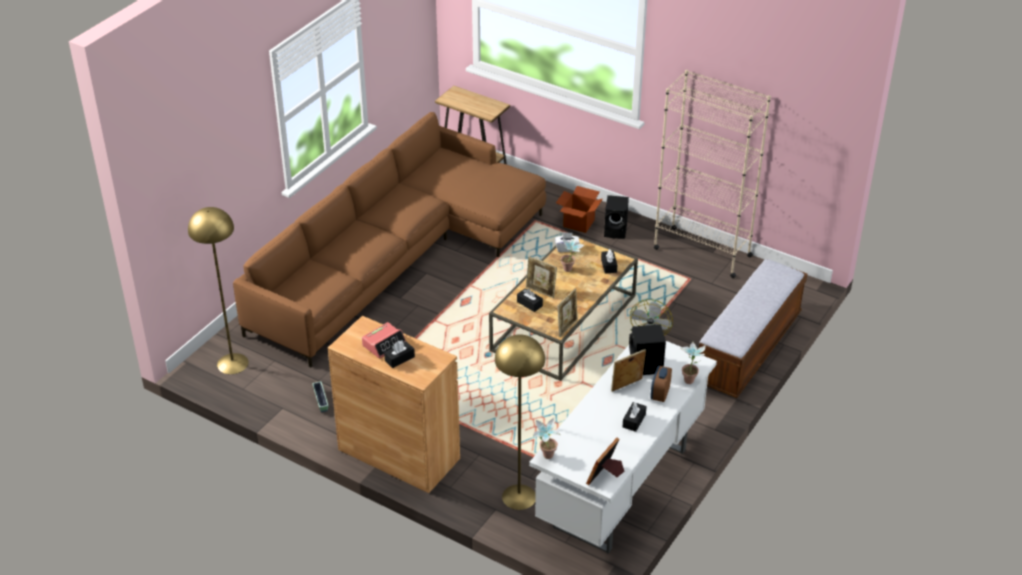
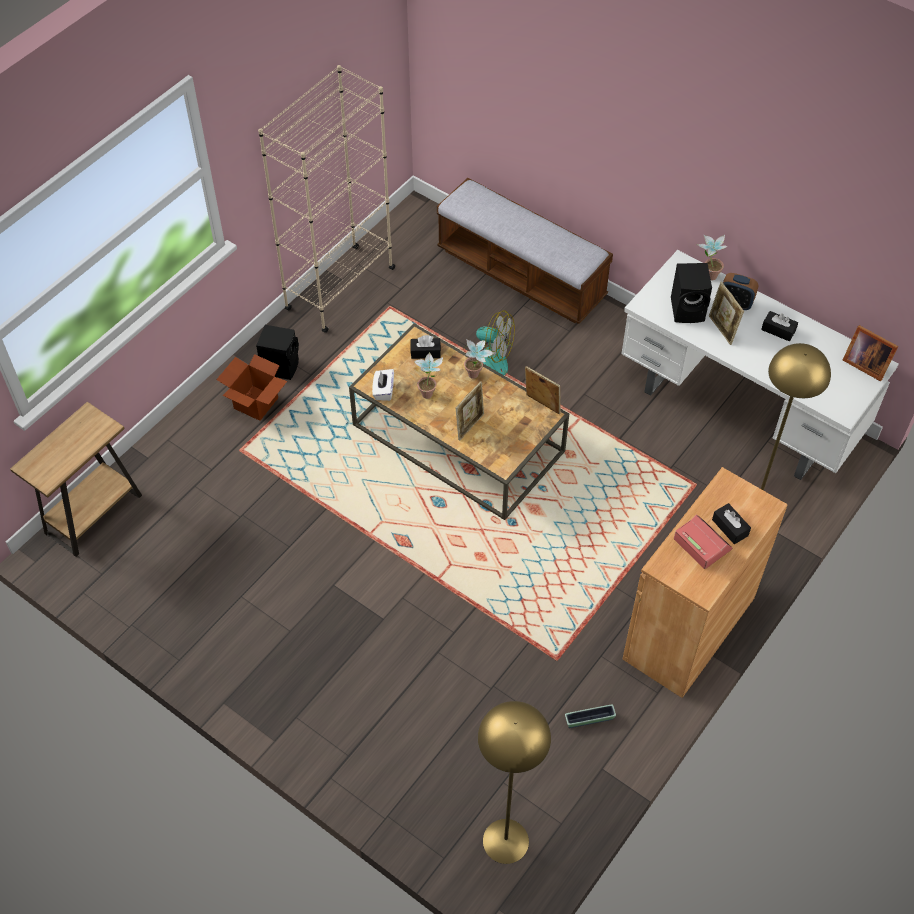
camera: 85 degrees left, 15 degrees up
brown sofa [233,112,546,367] -> none
black tissue box [517,288,543,312] -> none
potted plant [533,418,560,459] -> potted plant moved to [464,339,494,379]

